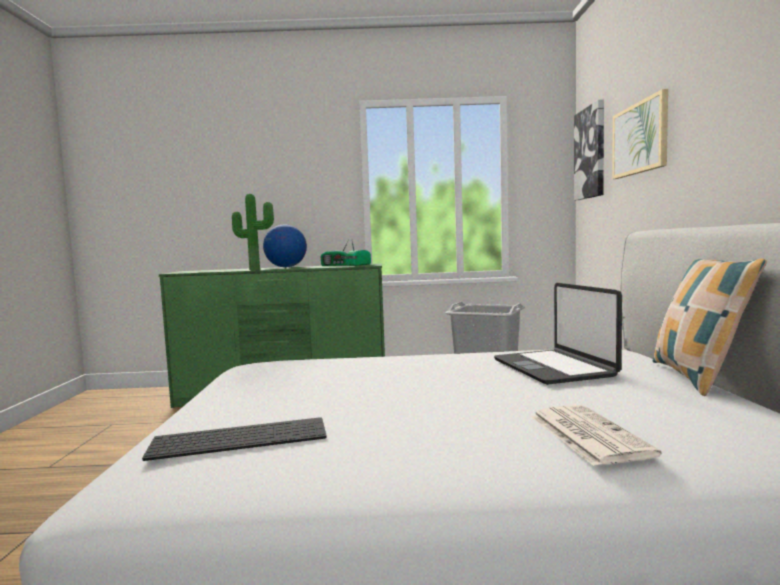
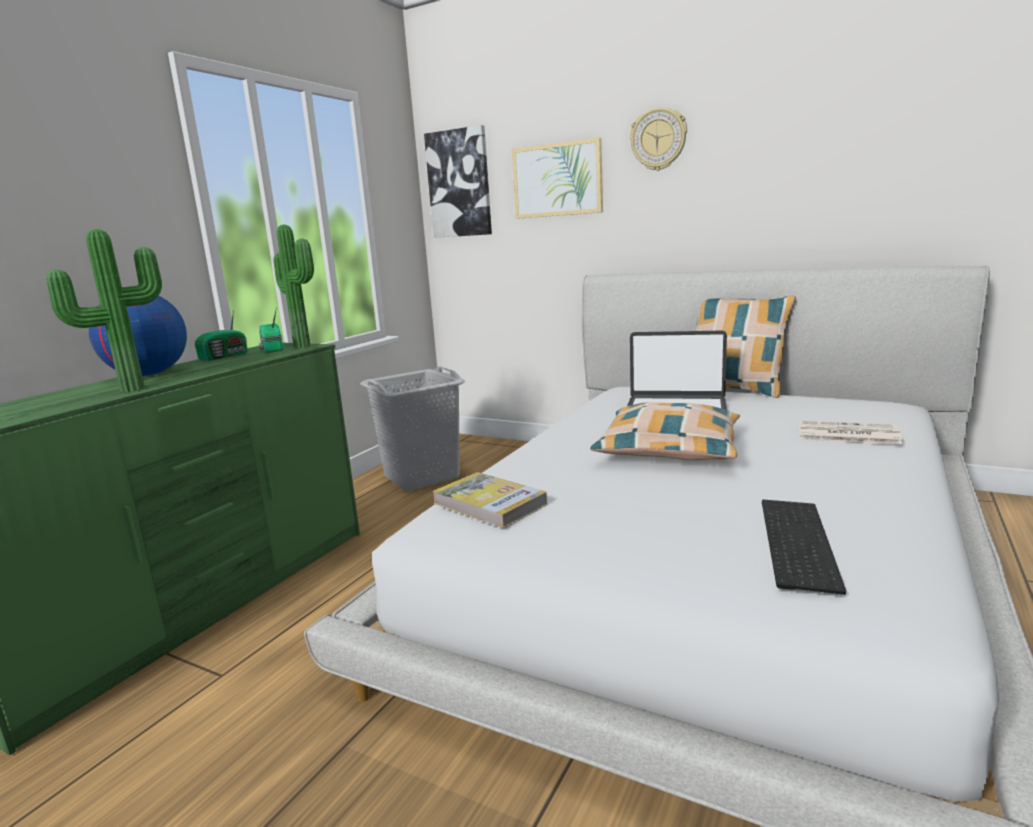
camera: 60 degrees left, 10 degrees up
none -> potted plant [273,225,314,348]
none -> book [432,472,547,528]
none -> pillow [590,402,740,460]
none -> wall clock [630,107,687,171]

